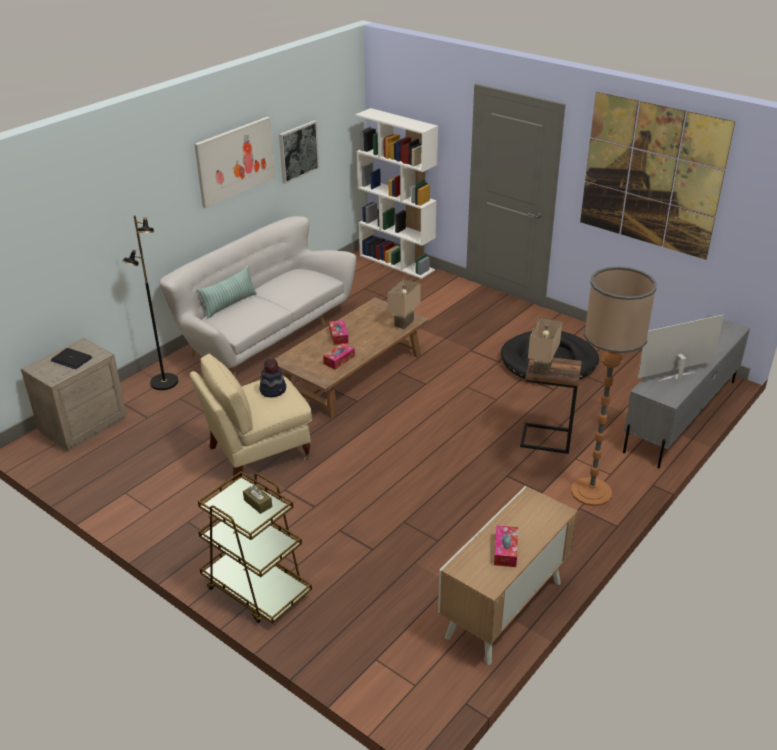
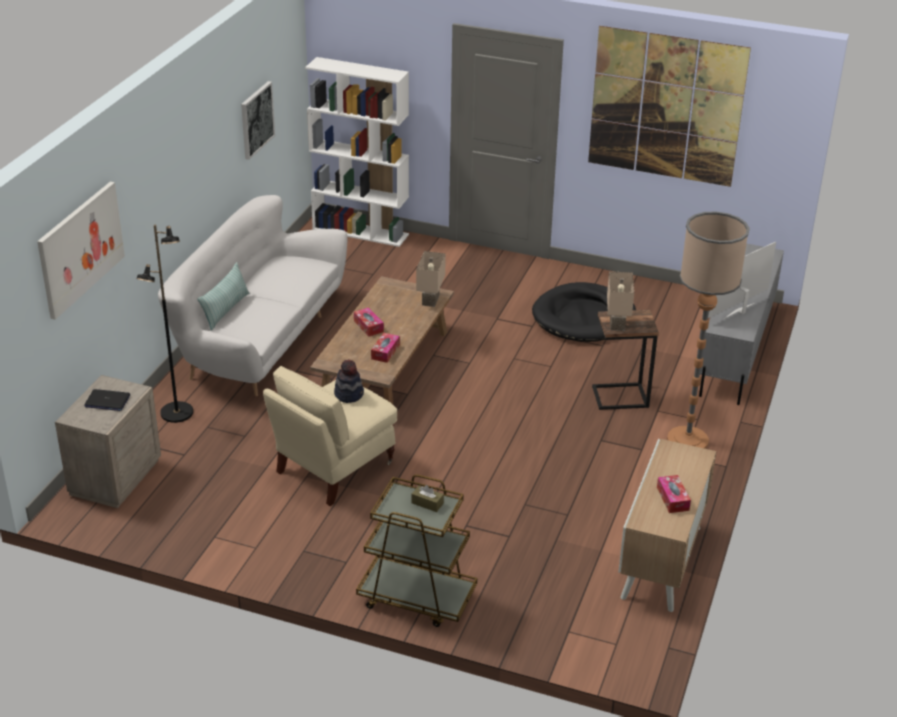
camera: 20 degrees left, 0 degrees up
picture [195,117,275,208] -> picture moved to [37,182,125,320]

